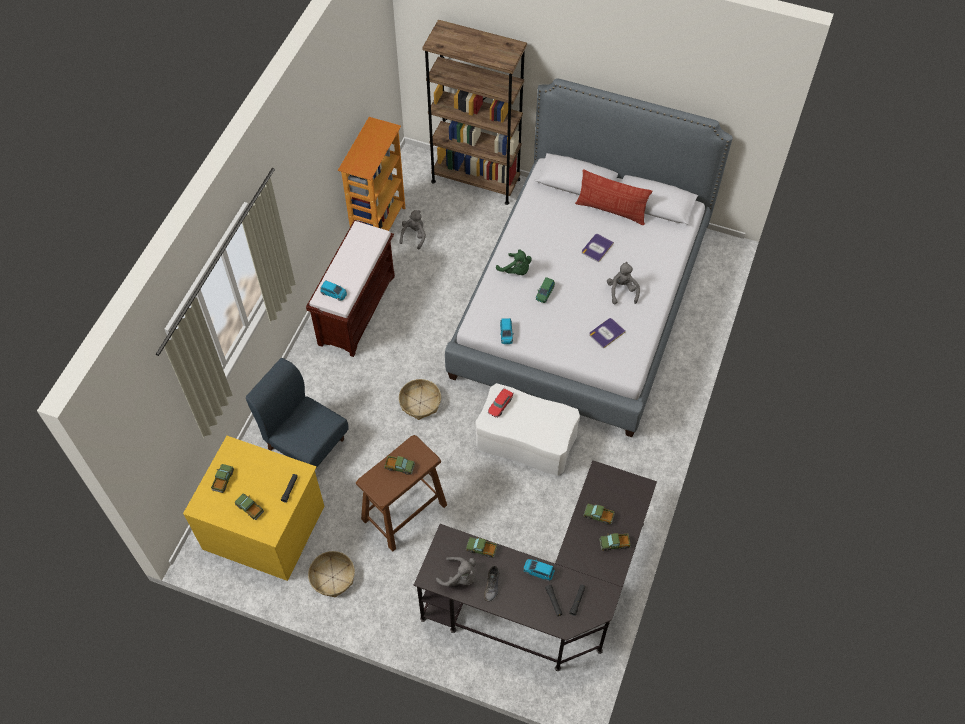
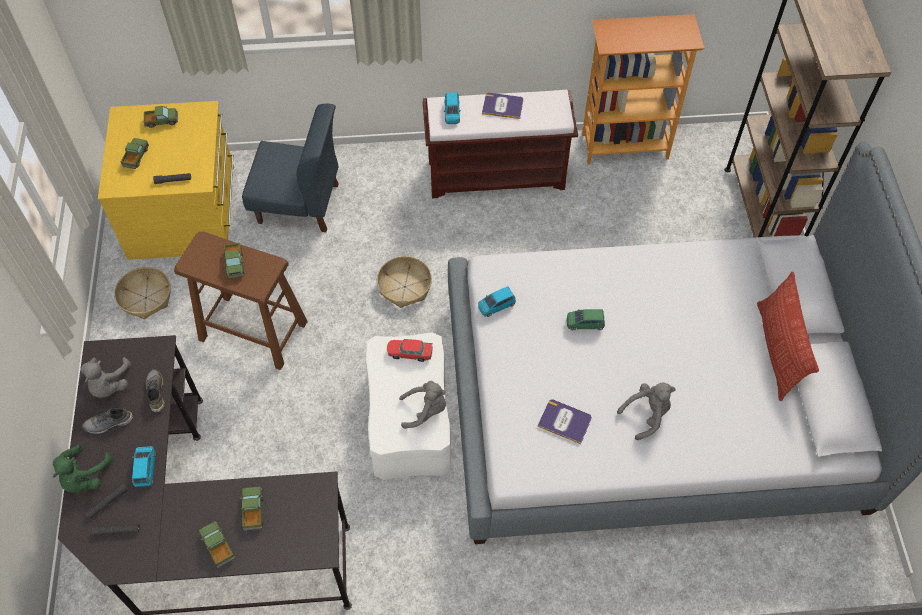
camera: 65 degrees right, 0 degrees up
blue chair [246,358,349,468] -> blue chair turned 90 degrees clockwise [242,104,339,232]
grey plush toy [399,210,426,250] -> grey plush toy moved to [399,381,446,429]
toy truck [466,537,498,558] -> grey shoe [145,369,165,412]
green plush toy [496,249,531,275] -> green plush toy moved to [53,444,113,493]
book [582,234,614,263] -> book moved to [482,93,523,119]

